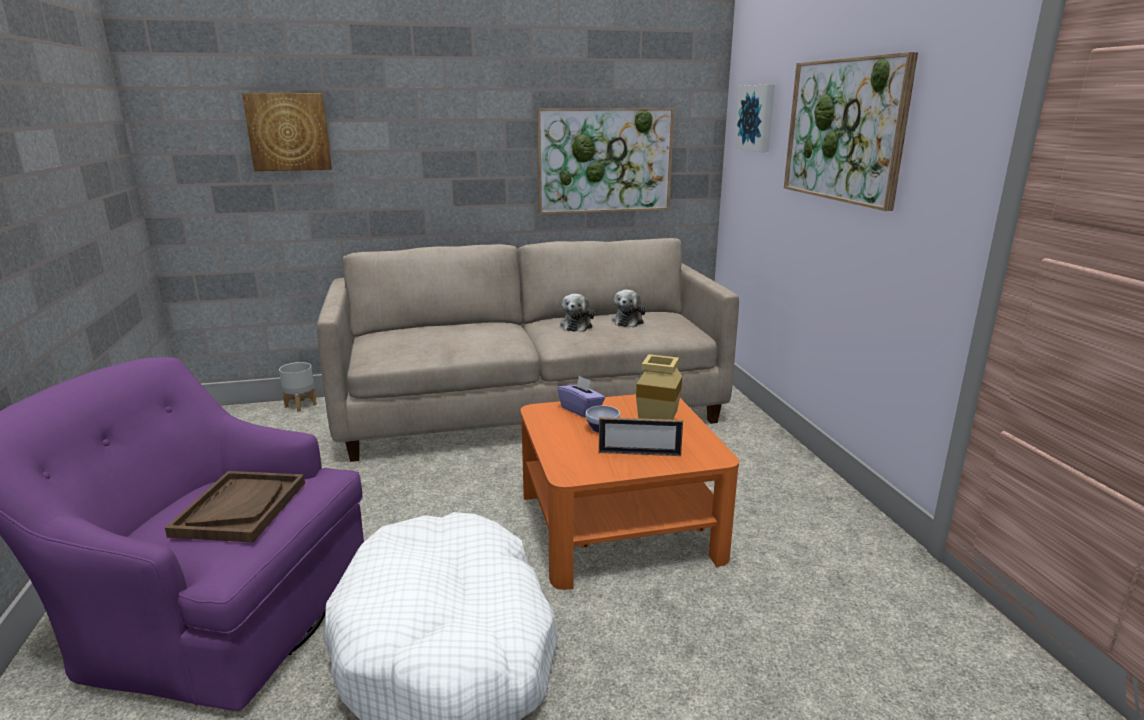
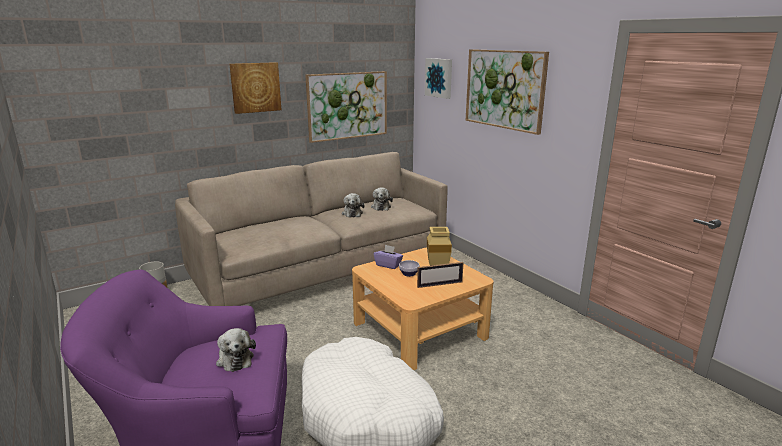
camera: 20 degrees left, 0 degrees up
brown tray [165,471,305,542] -> plush toy [216,328,256,372]
picture [242,93,332,171] -> picture moved to [230,62,281,114]
orange coffee table [520,394,739,590] -> beige coffee table [352,247,494,370]

